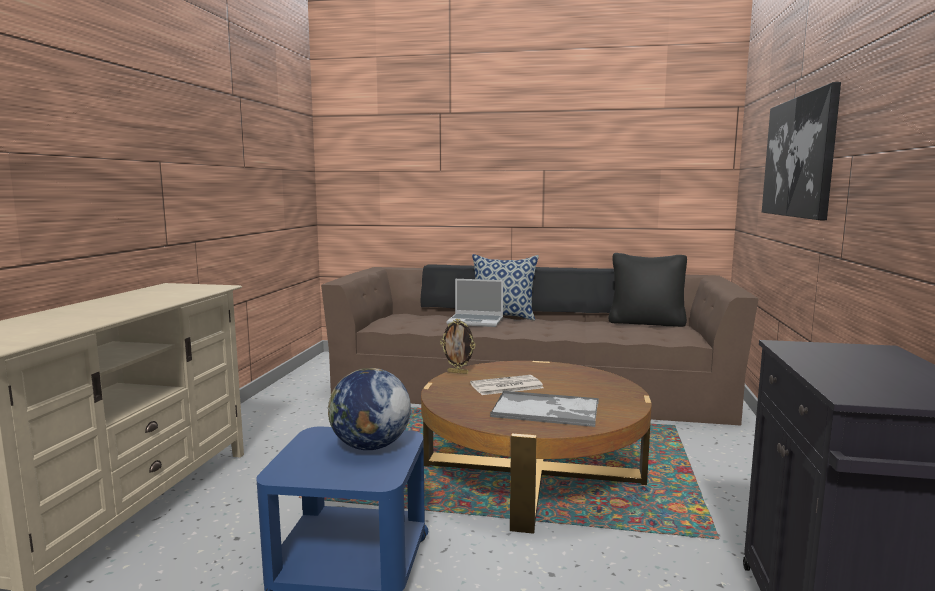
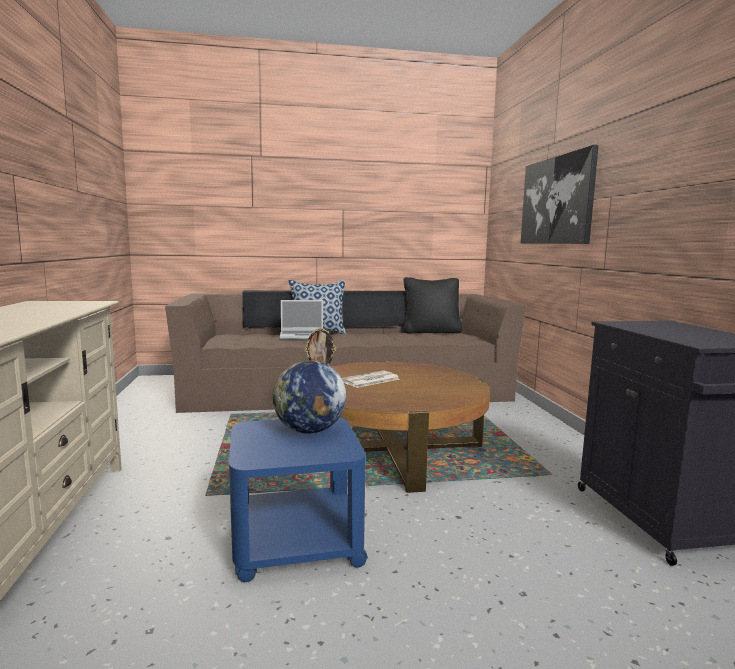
camera: 20 degrees left, 0 degrees up
tray [490,391,599,427] -> none

